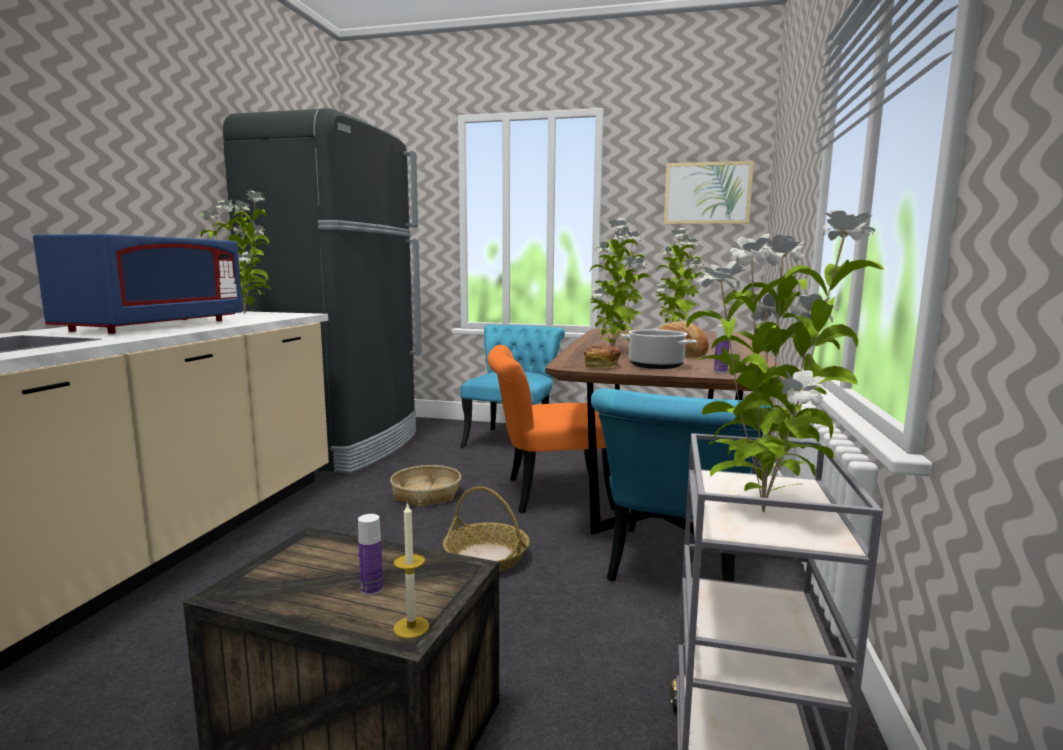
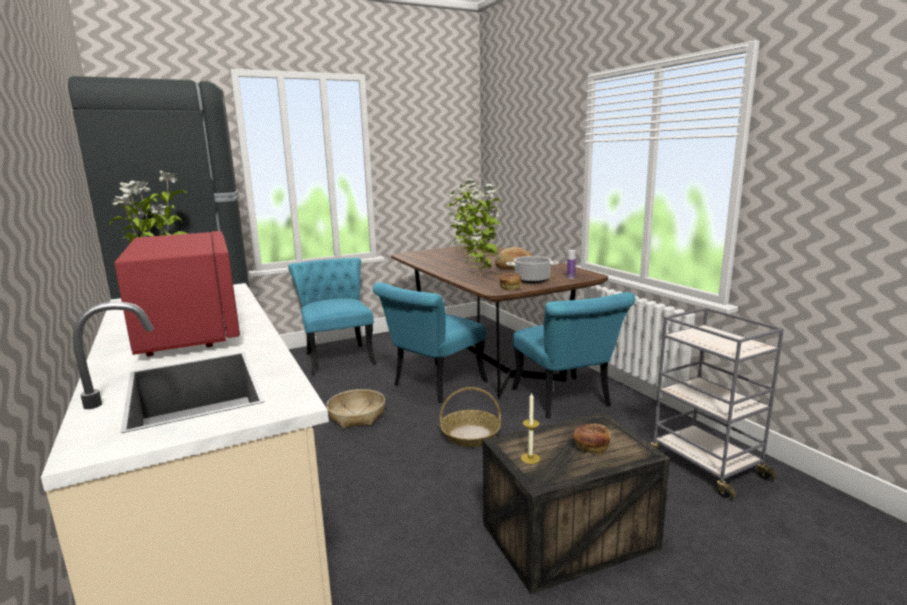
camera: 40 degrees left, 5 degrees up
blue microwave [33,234,243,334] -> red microwave [114,231,240,356]
bottle [358,514,383,596] -> bread [573,423,611,455]
candle [394,502,429,639] -> candle moved to [521,392,540,464]
orange chair [487,345,615,513] -> turquoise chair [372,282,488,403]
picture [664,161,754,224] -> none
potted plant [686,210,884,512] -> none

